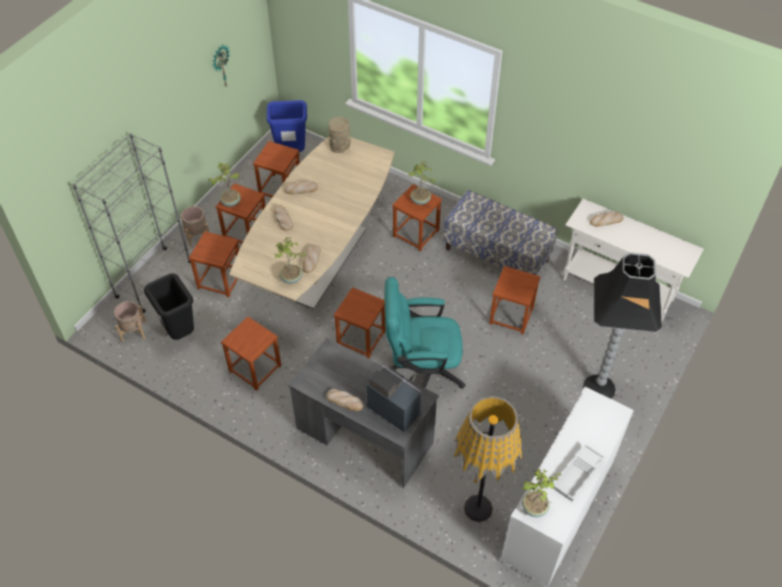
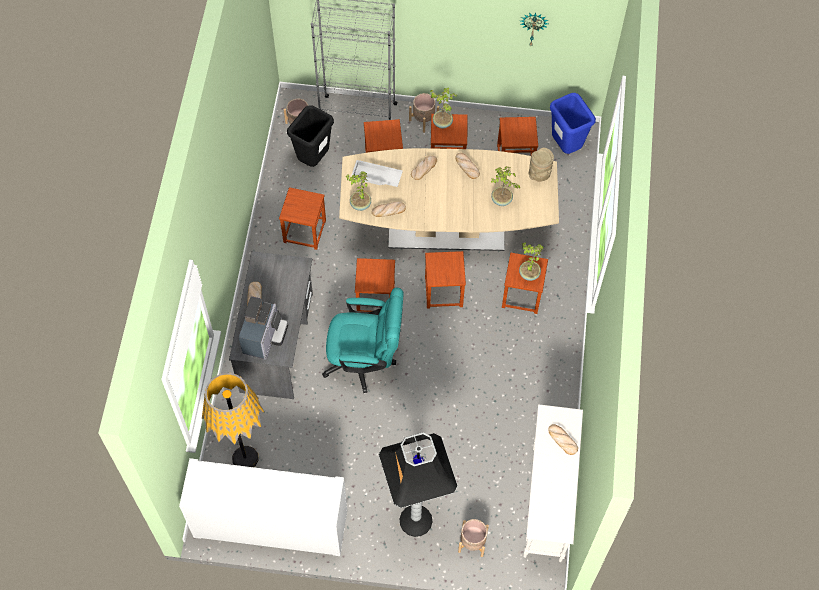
camera: 65 degrees right, 10 degrees up
turquoise office chair [385,277,465,389] -> turquoise office chair turned 120 degrees clockwise [322,288,403,393]
bench [443,190,558,275] -> none
brown stool [489,266,540,335] -> brown stool moved to [425,251,466,309]
potted plant [522,469,561,517] -> potted plant moved to [491,166,520,206]
white tray [553,443,606,501] -> white tray moved to [351,160,403,187]
none -> beige planter [458,519,489,557]

